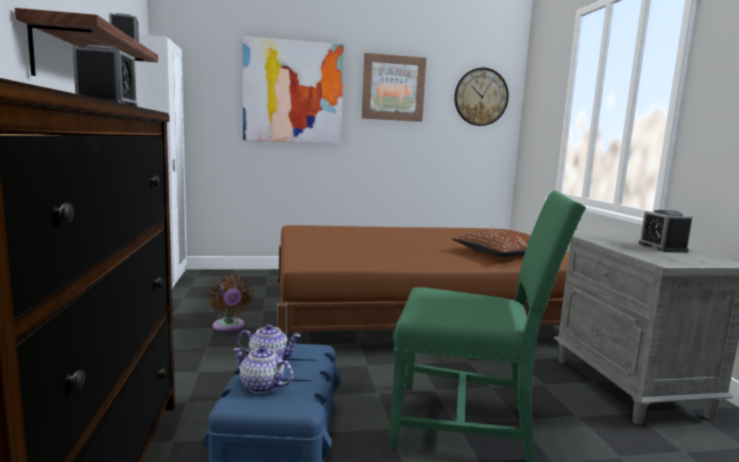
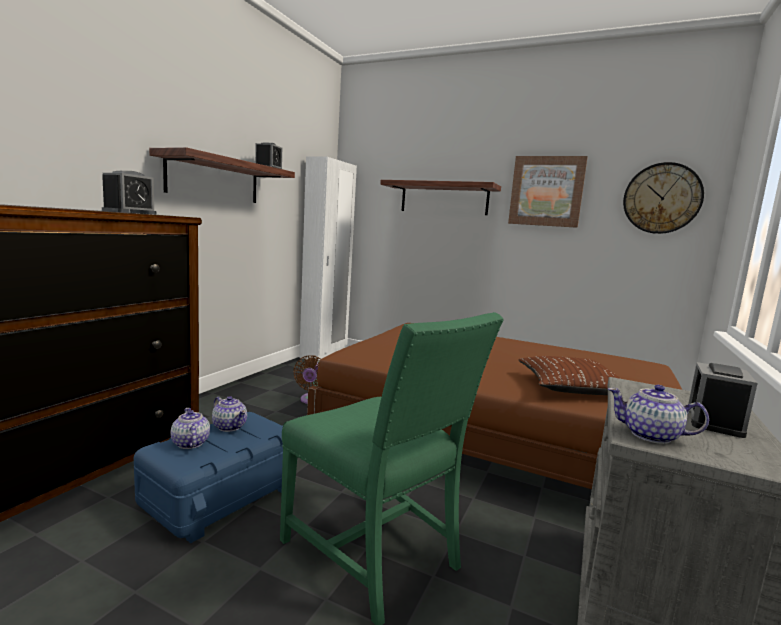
camera: 35 degrees right, 0 degrees up
picture [243,36,344,144] -> shelf [380,180,501,215]
none -> teapot [608,385,709,444]

